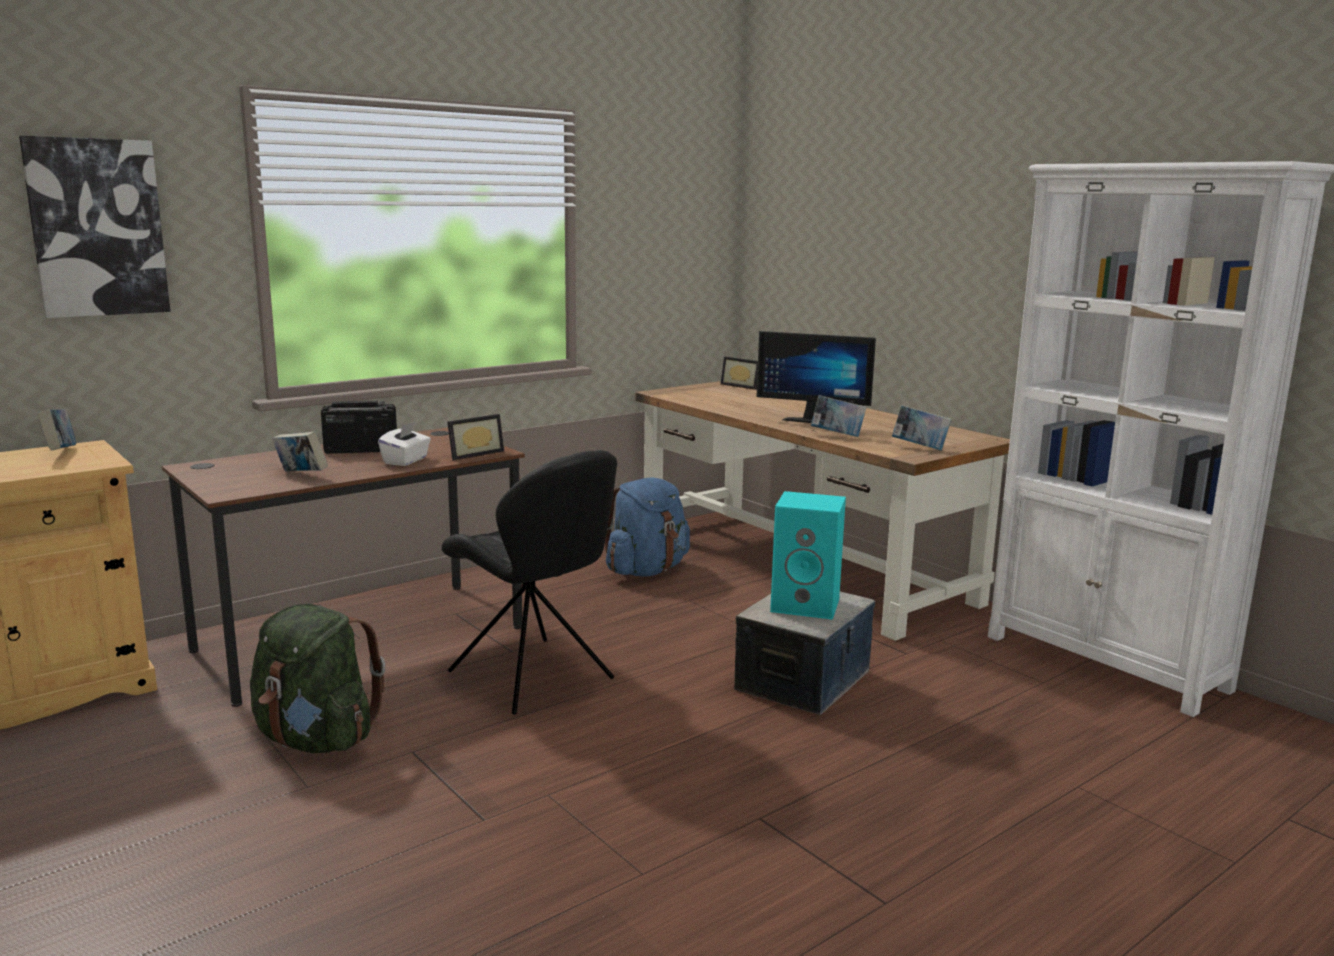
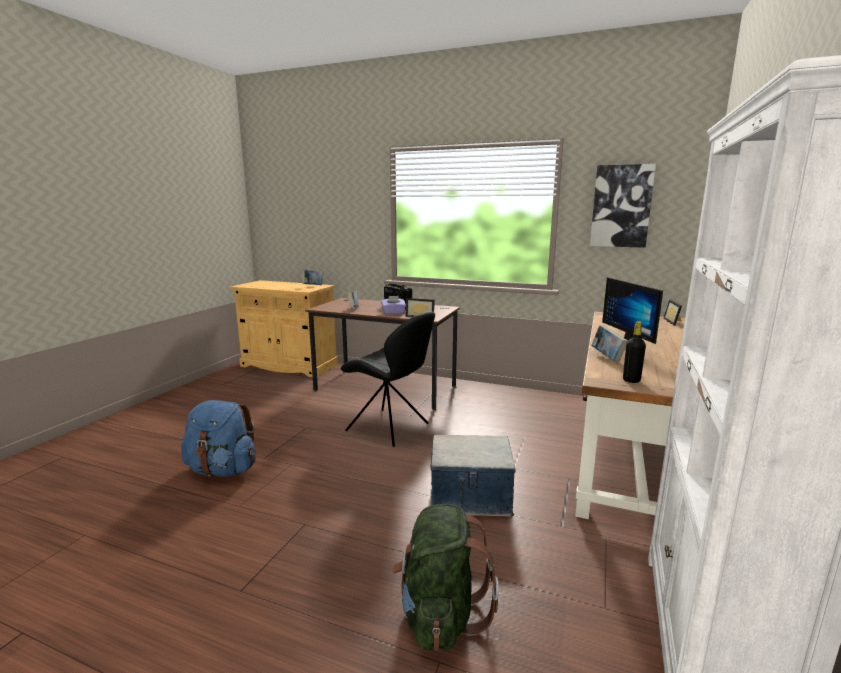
camera: 60 degrees right, 0 degrees up
picture [19,136,170,318] -> picture moved to [590,164,656,248]
green backpack [250,604,385,753] -> green backpack moved to [391,504,499,651]
white tissue box [378,422,431,466] -> purple tissue box [381,296,406,314]
black chair [442,450,617,715] -> black chair turned 75 degrees counterclockwise [341,311,435,447]
blue backpack [605,478,690,577] -> blue backpack moved to [181,400,256,477]
turquoise speaker [770,491,846,620] -> none
book [892,405,952,451] -> black bottle [623,321,646,383]

